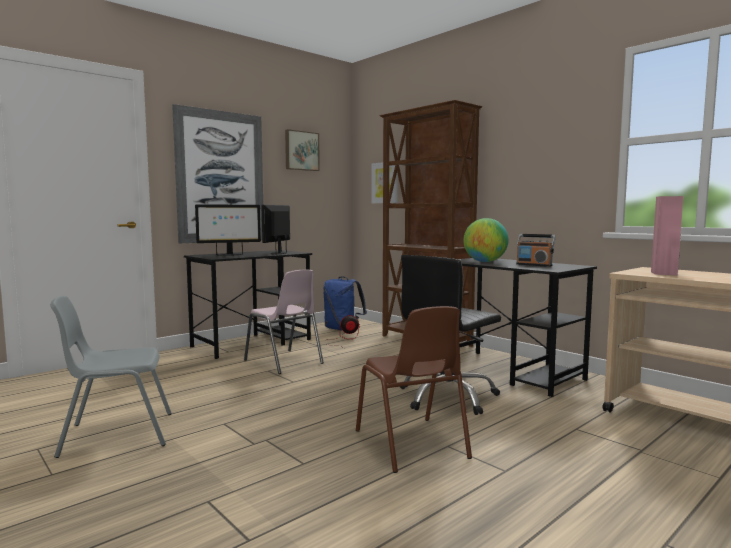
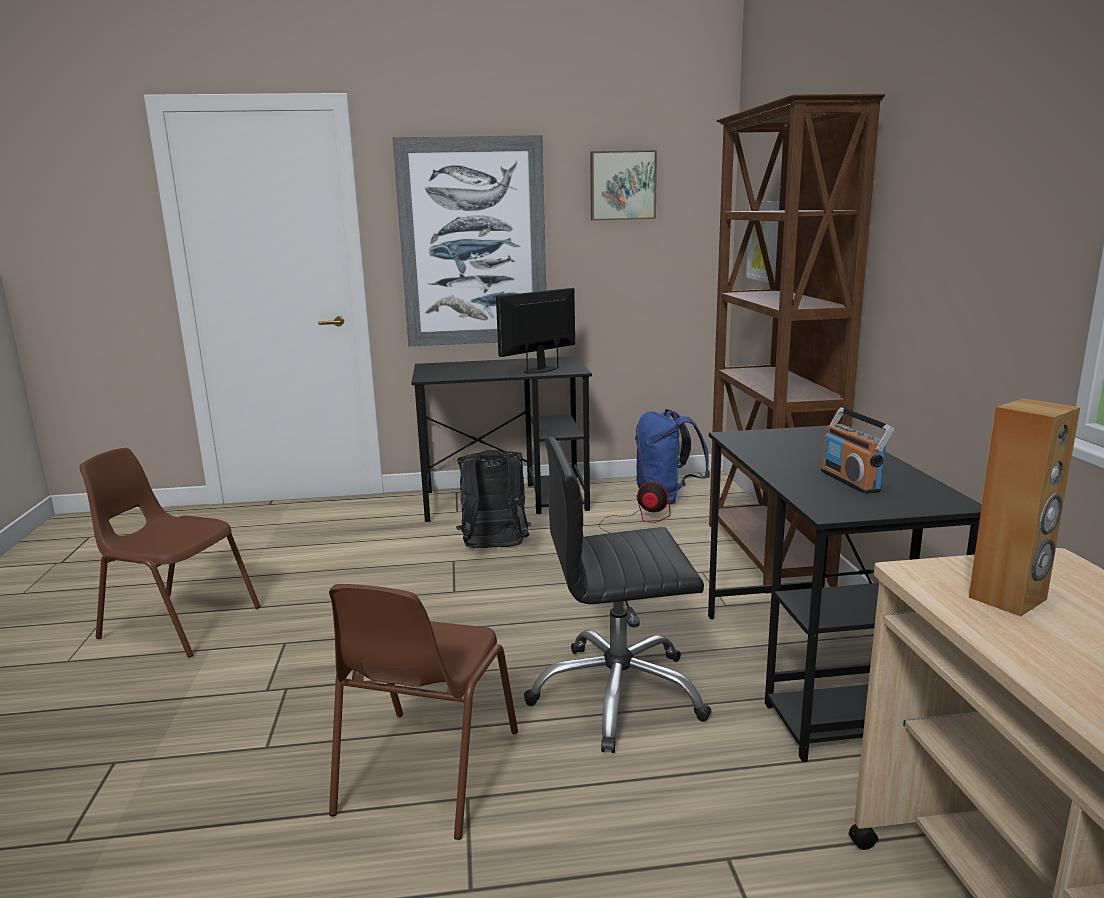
camera: 35 degrees right, 10 degrees up
grey chair [50,296,172,458] -> brown chair [79,448,260,658]
monitor [195,204,261,256] -> none
pink chair [244,269,324,374] -> black backpack [456,450,531,548]
globe [463,218,508,262] -> none
pink speaker [651,196,683,275] -> brown speaker [969,398,1080,617]

